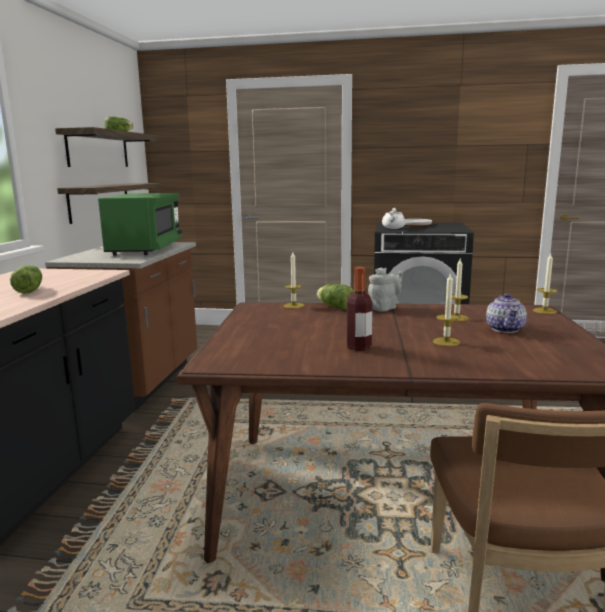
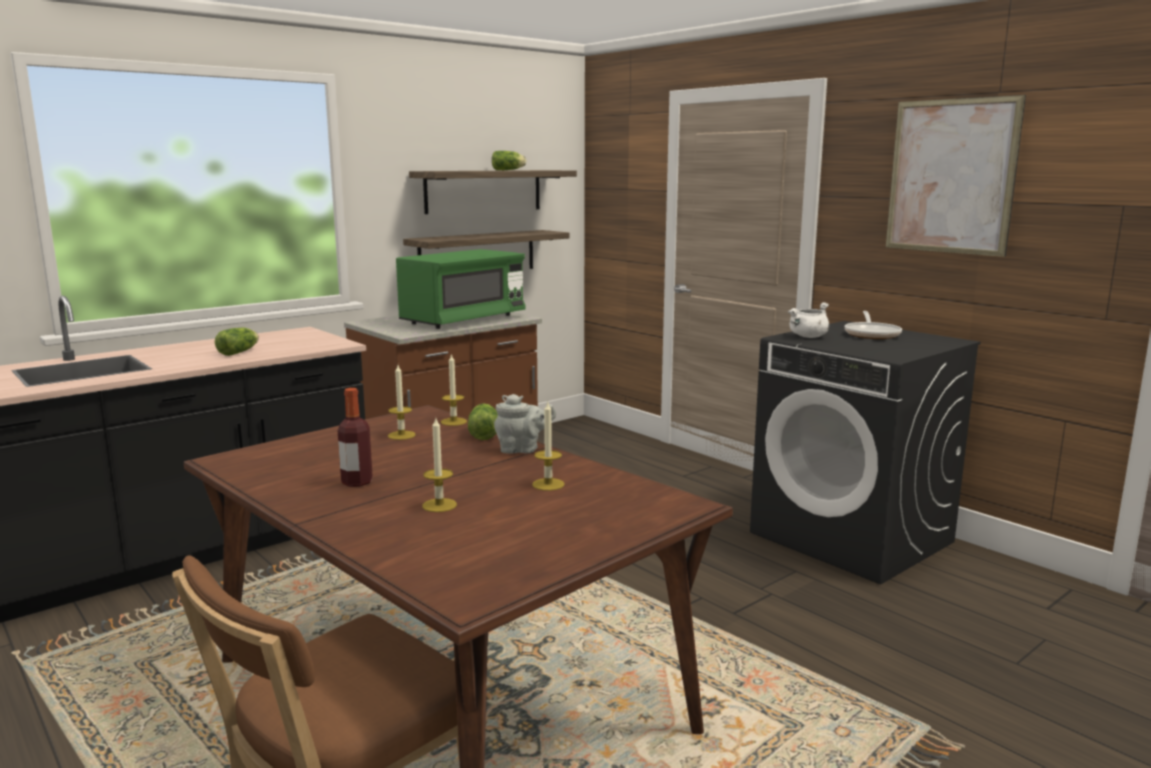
camera: 40 degrees right, 0 degrees up
teapot [486,293,527,333] -> none
candle [533,254,557,314] -> candle moved to [388,365,416,440]
none -> picture [886,95,1026,257]

